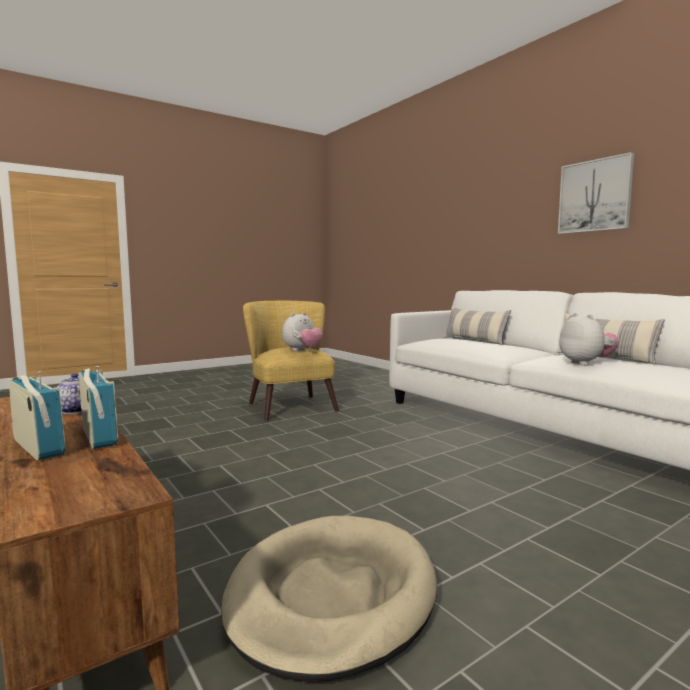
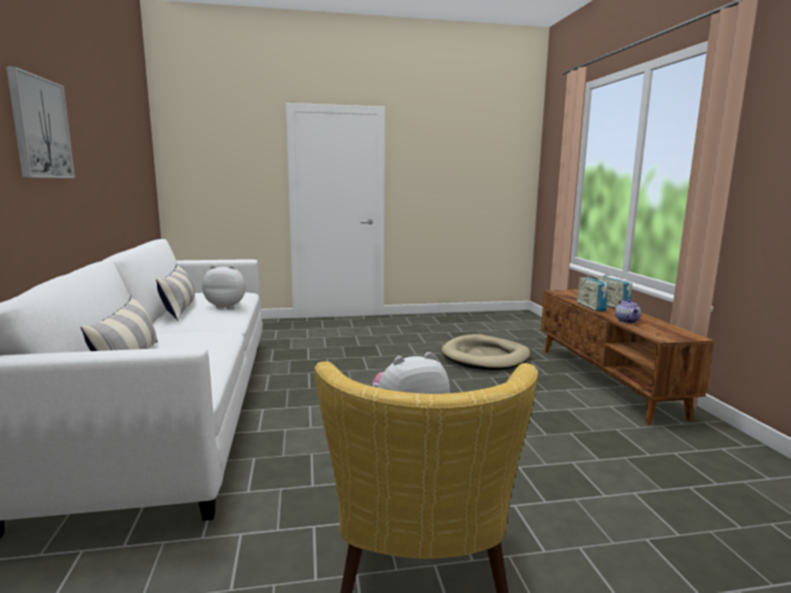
camera: 155 degrees left, 5 degrees up
plush toy [559,313,618,366] -> plush toy turned 75 degrees clockwise [202,265,246,309]

